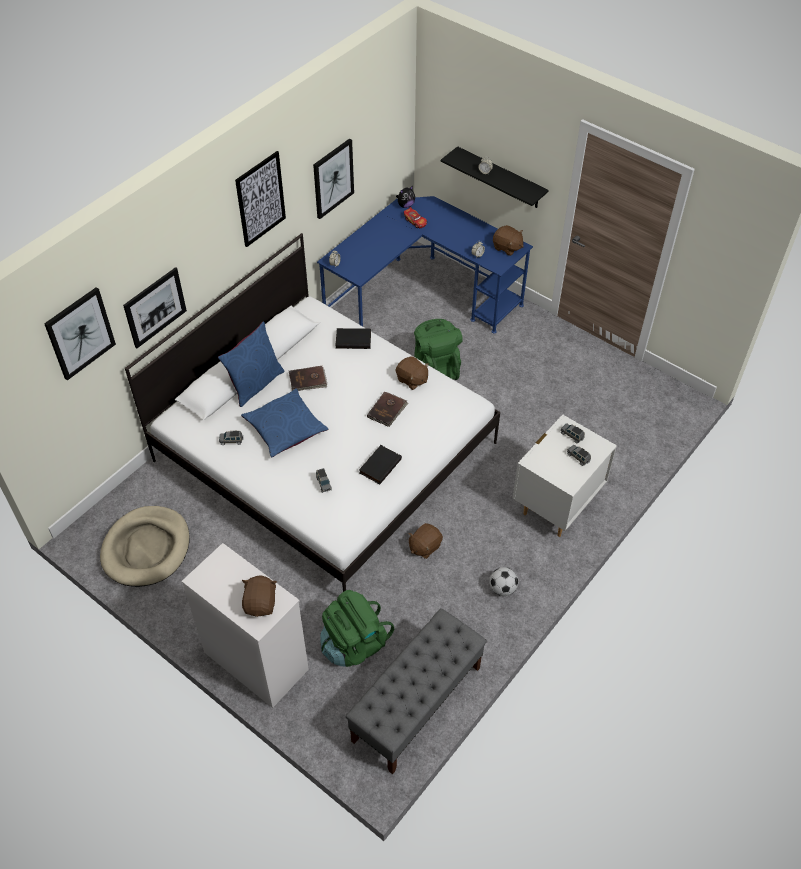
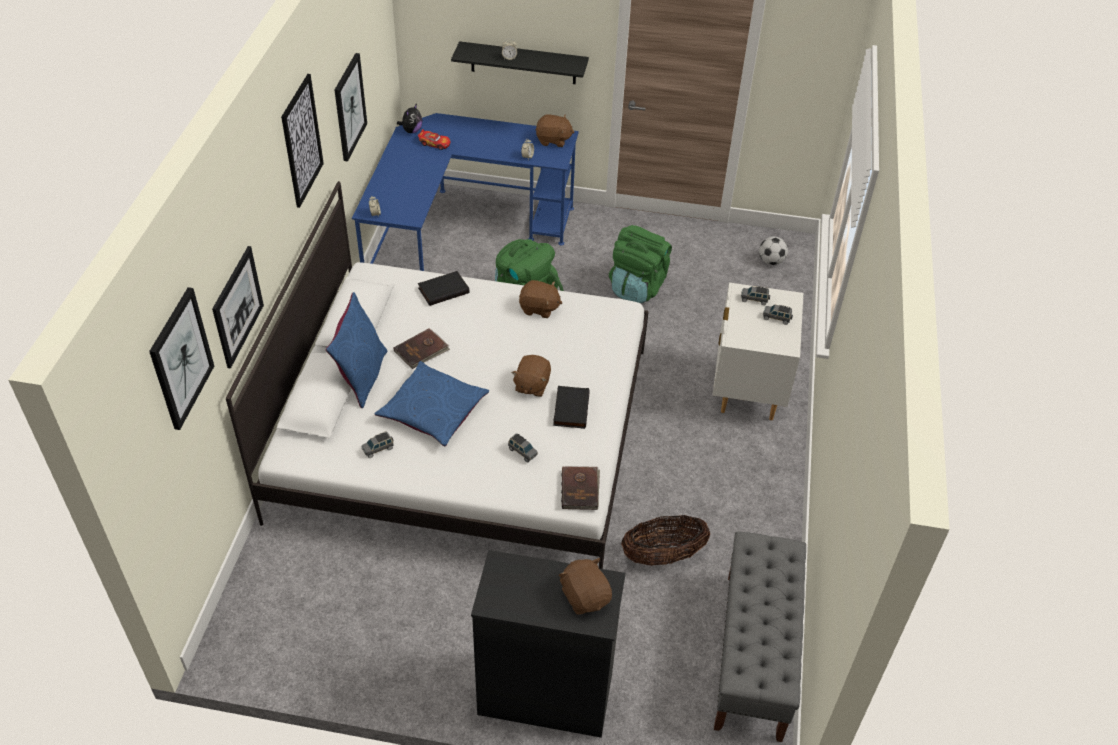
camera: 30 degrees left, 5 degrees down
beige dog bed [100,506,189,587] -> none
white dresser [182,543,309,708] -> black dresser [471,550,626,738]
green backpack [320,590,394,667] -> green backpack moved to [609,225,672,303]
brown book [367,391,408,427] -> brown book moved to [561,466,600,510]
brown plush toy [408,523,443,559] -> brown plush toy moved to [512,355,551,397]
football [489,567,518,596] -> football moved to [759,237,788,265]
none -> basket [621,515,710,566]

